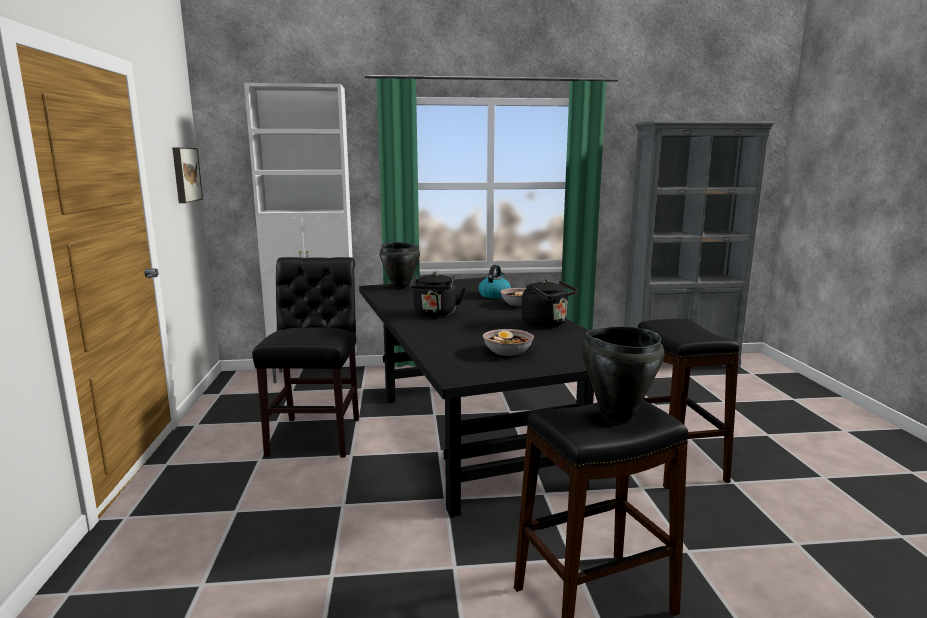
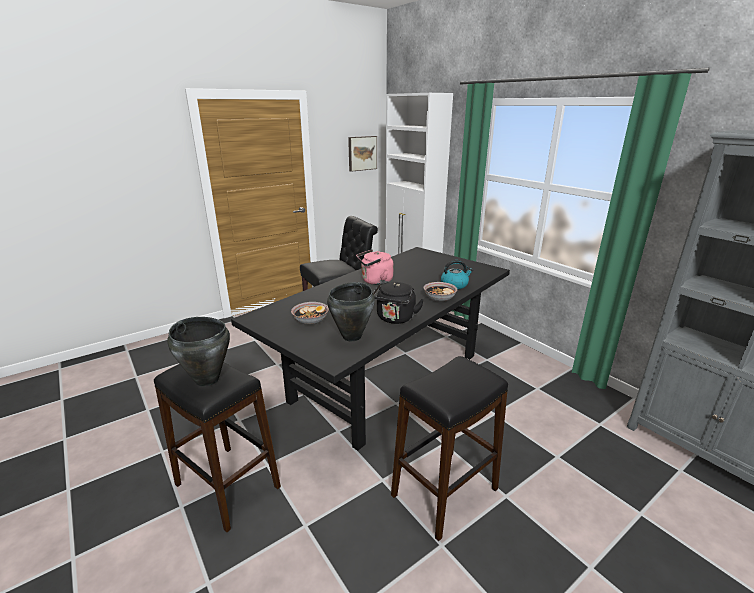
camera: 60 degrees right, 10 degrees up
black cooking pot [380,242,420,289] -> black cooking pot moved to [327,282,375,341]
black kettle [410,272,466,317] -> pink kettle [356,249,394,285]

